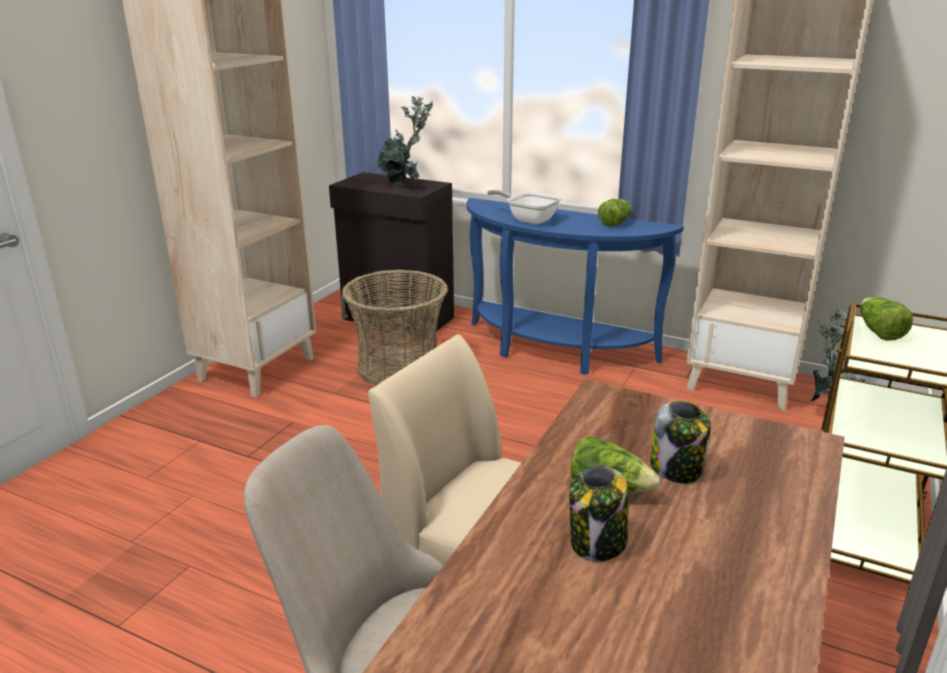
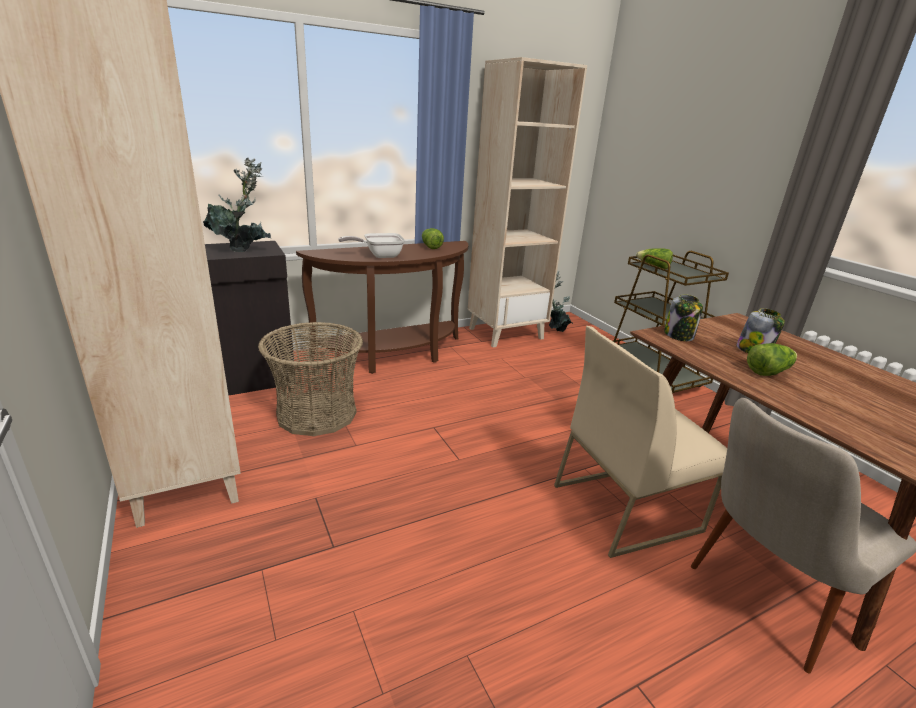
camera: 55 degrees left, 0 degrees up
blue console table [467,198,684,375] -> brown console table [296,241,468,374]
jar [569,465,628,562] -> jar moved to [664,294,703,341]

